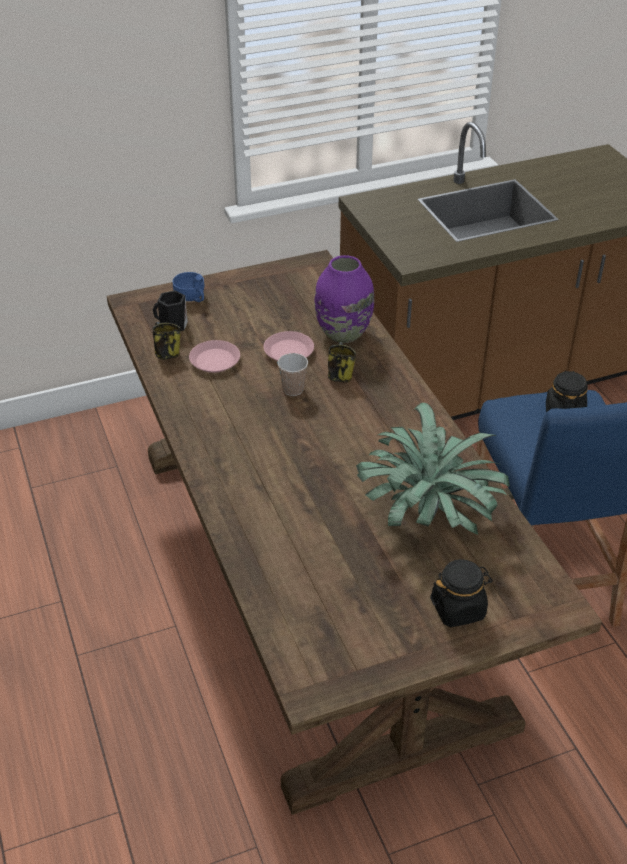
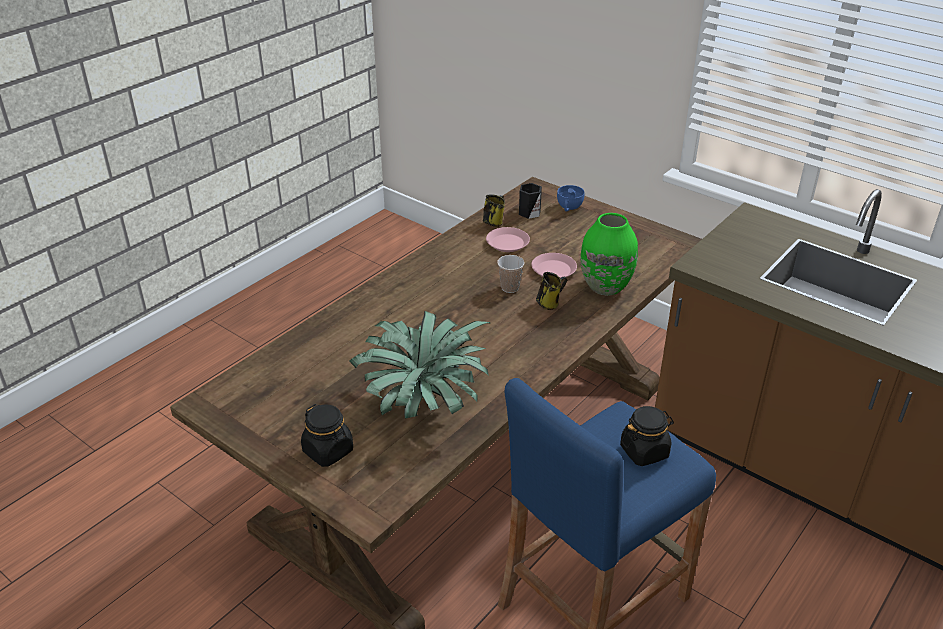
camera: 60 degrees right, 5 degrees down
purple vase [314,255,374,343] -> green vase [581,213,638,296]

